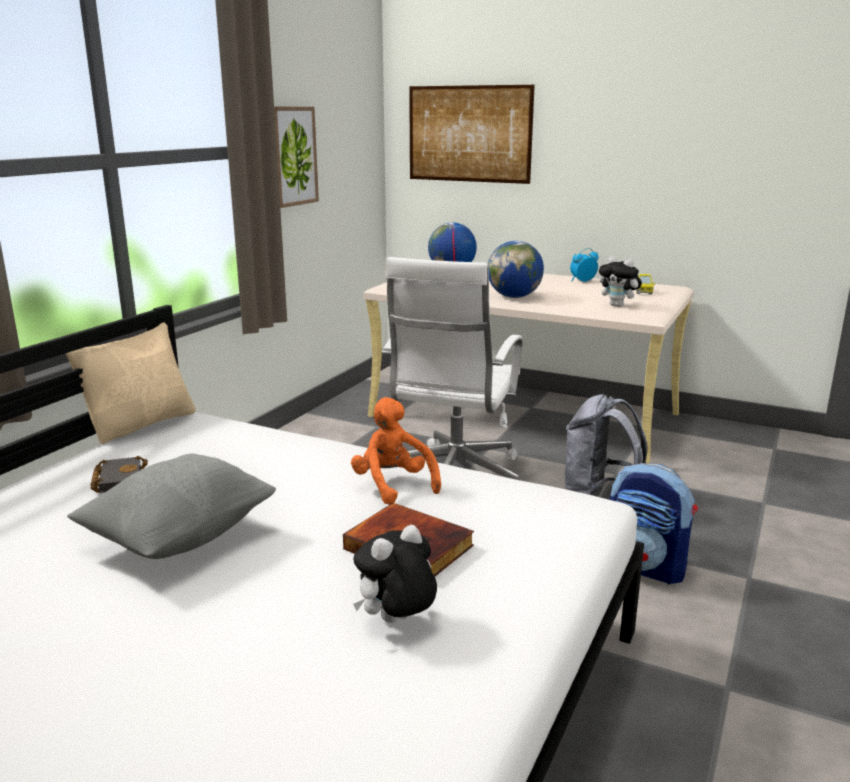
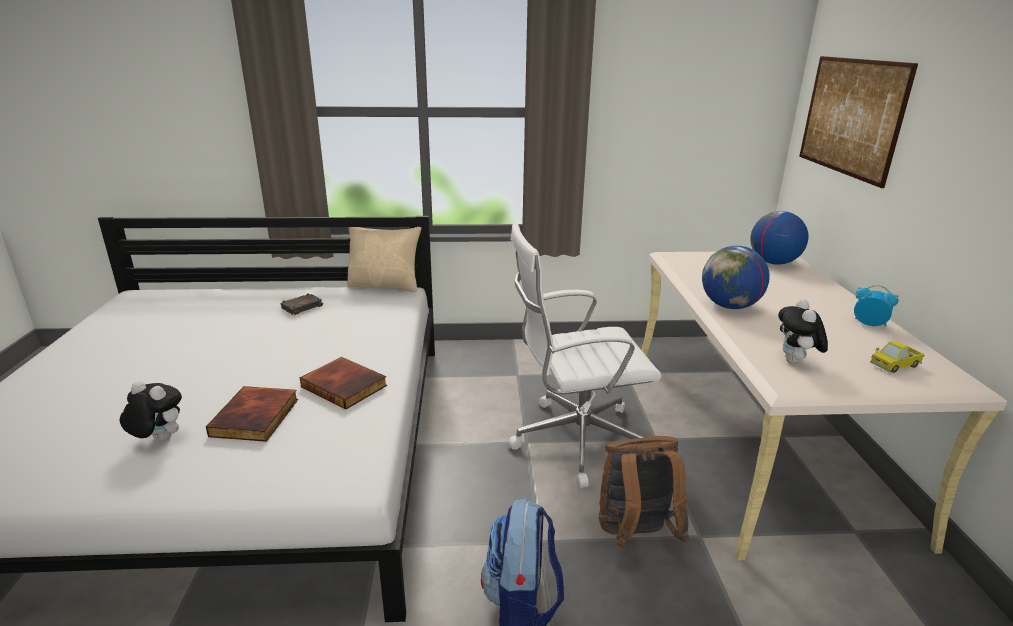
camera: 60 degrees right, 5 degrees up
grey pillow [67,454,276,559] -> none
picture [274,106,319,208] -> none
orange plush toy [351,397,441,505] -> book [300,357,387,410]
grey backpack [565,394,647,497] -> brown backpack [599,436,689,548]

